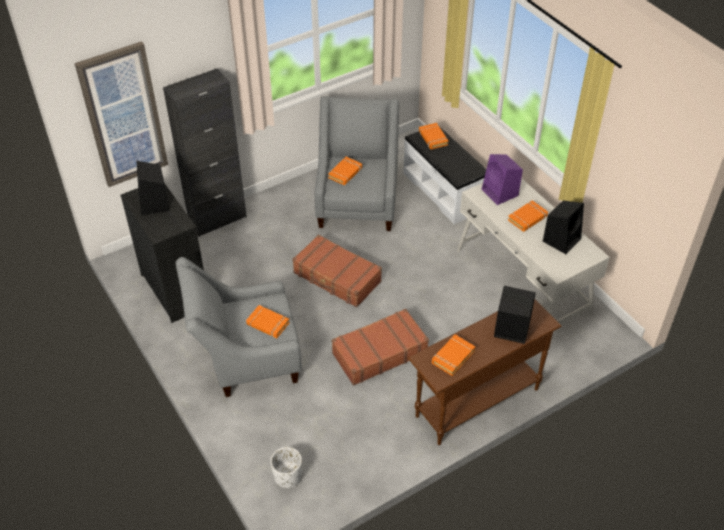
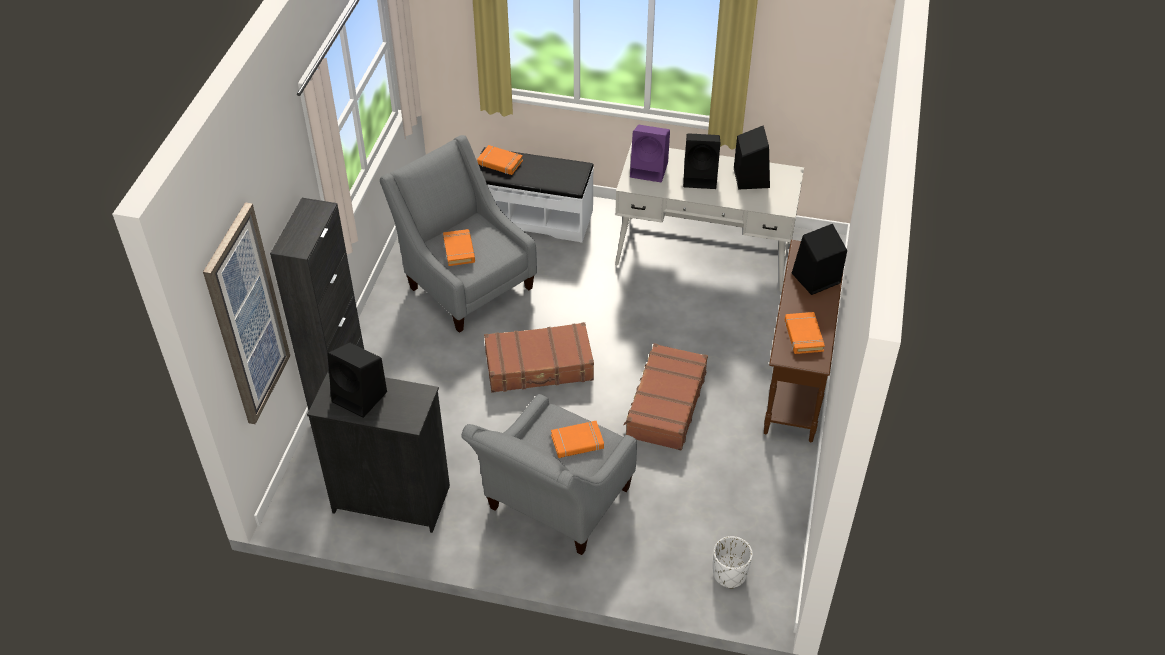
camera: 45 degrees left, 0 degrees up
orange book [508,200,548,232] -> black speaker [683,133,720,189]

